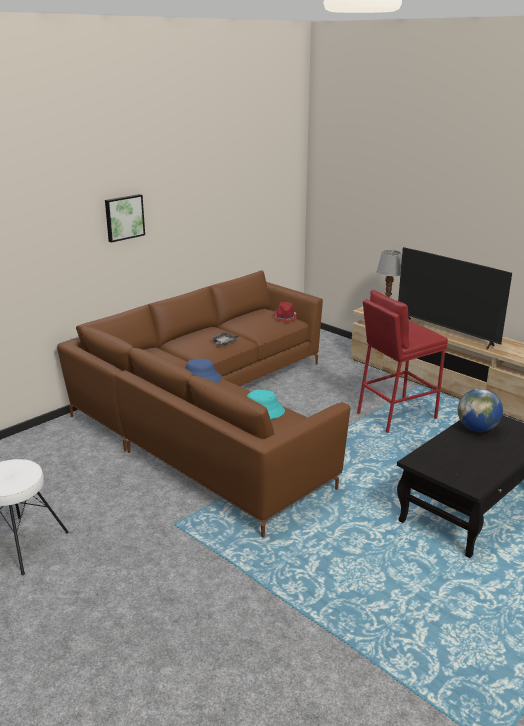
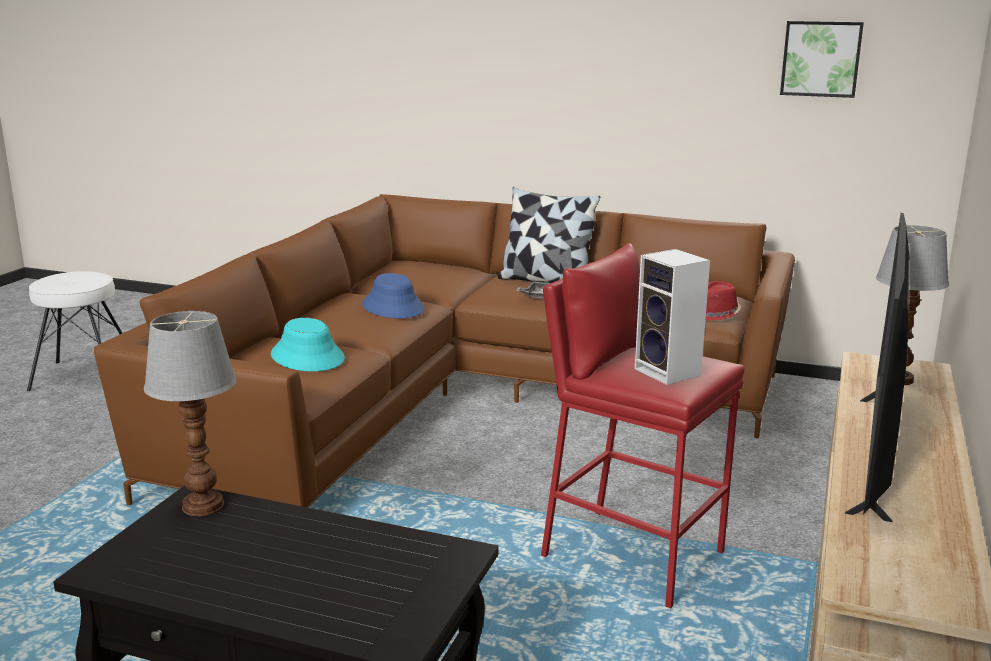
camera: 65 degrees right, 5 degrees down
picture [105,194,145,242] -> picture moved to [780,21,864,98]
globe [458,389,503,432] -> none
none -> table lamp [144,311,237,516]
none -> pillow [498,187,600,283]
none -> speaker [635,249,710,385]

